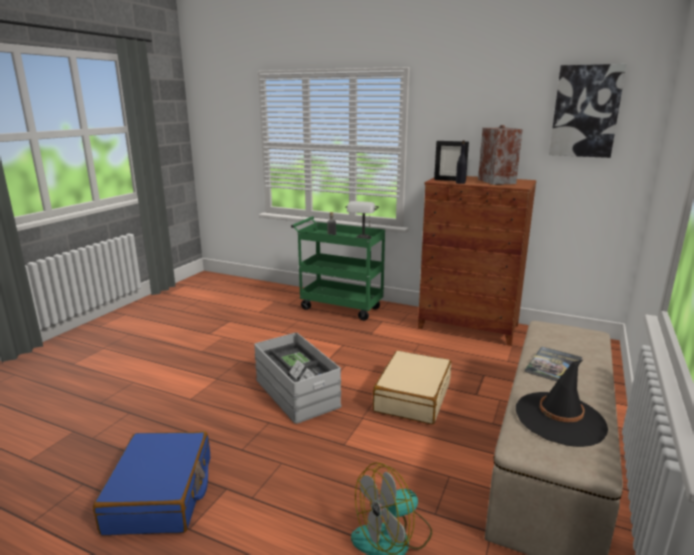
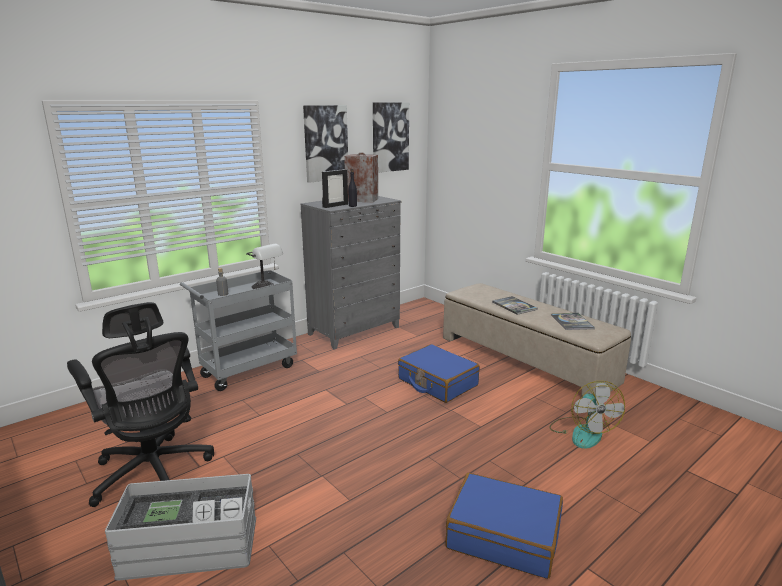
camera: 65 degrees left, 0 degrees up
grey storage box [254,333,342,424] -> grey storage box moved to [105,474,256,581]
green cart [291,216,385,321] -> grey cart [180,270,297,391]
beige suitcase [373,351,451,424] -> blue suitcase [398,344,480,403]
brown dresser [418,176,536,346] -> grey dresser [301,196,401,350]
black hat [516,359,608,447] -> book [551,313,595,330]
none -> office chair [67,302,214,507]
none -> picture [303,105,348,183]

